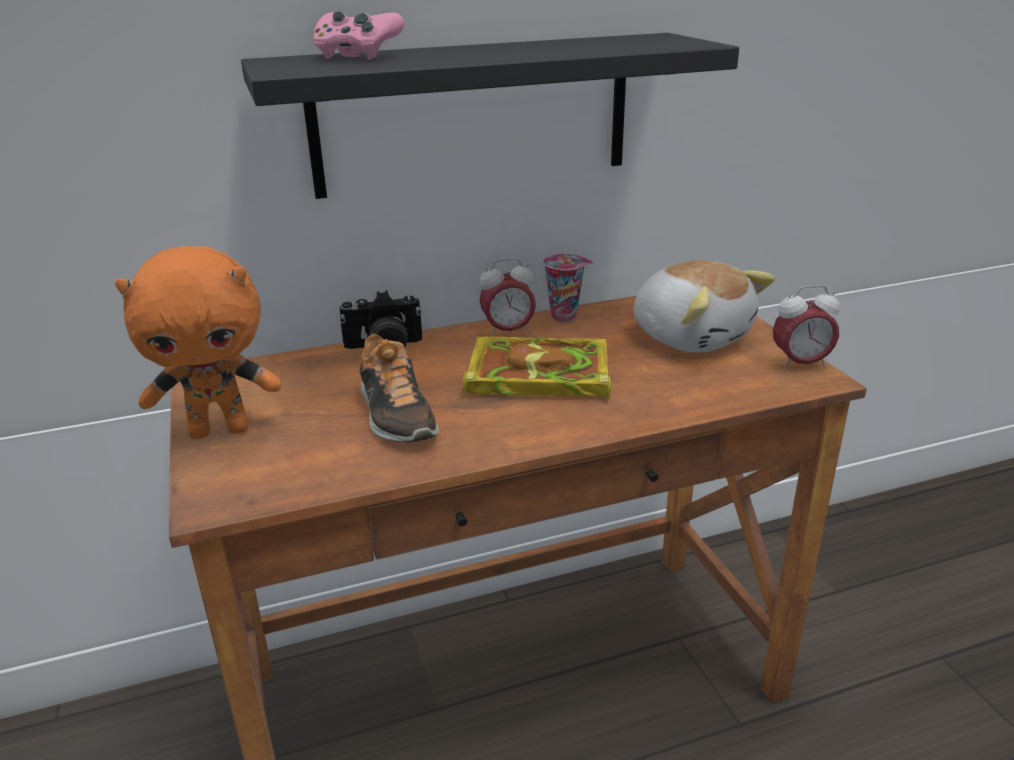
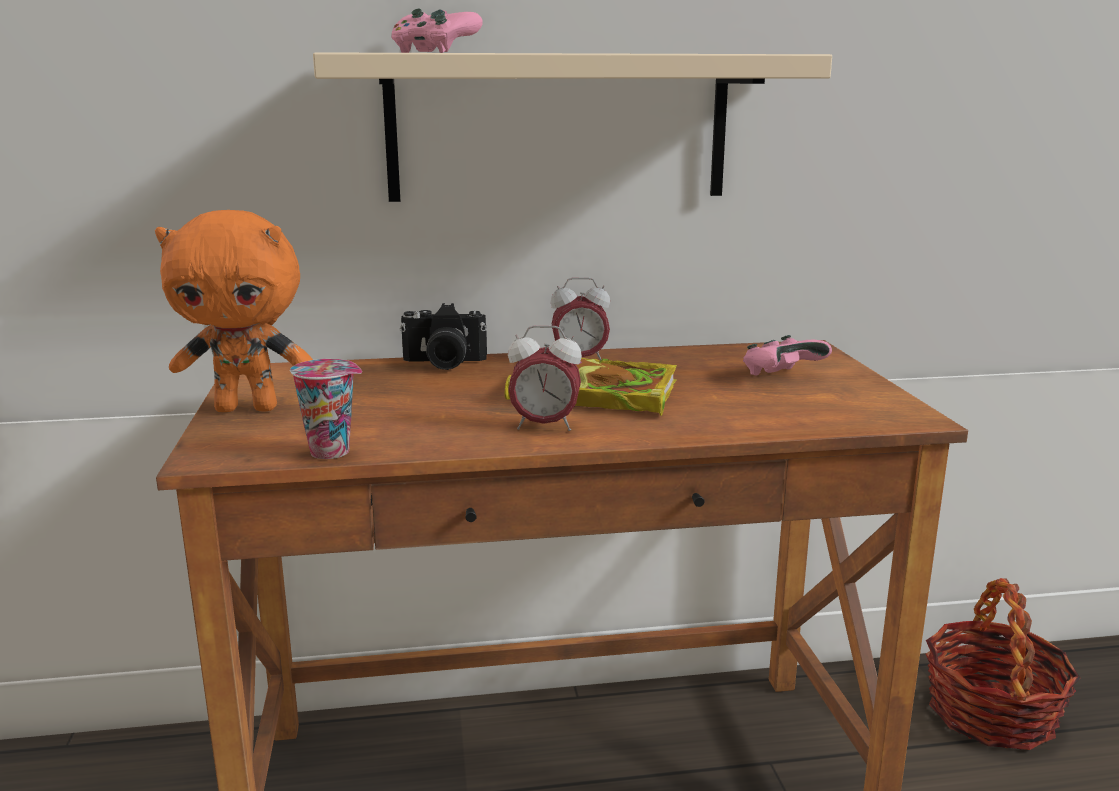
camera: 10 degrees right, 10 degrees down
black shelf [241,33,739,199] -> beige shelf [313,52,832,202]
shoe [359,333,439,442] -> none
cup [543,254,594,322] -> cup moved to [290,359,362,459]
plush toy [634,260,775,353] -> pink game controller [743,335,832,376]
alarm clock [773,285,840,370] -> alarm clock moved to [508,325,582,431]
none -> basket [926,578,1081,750]

